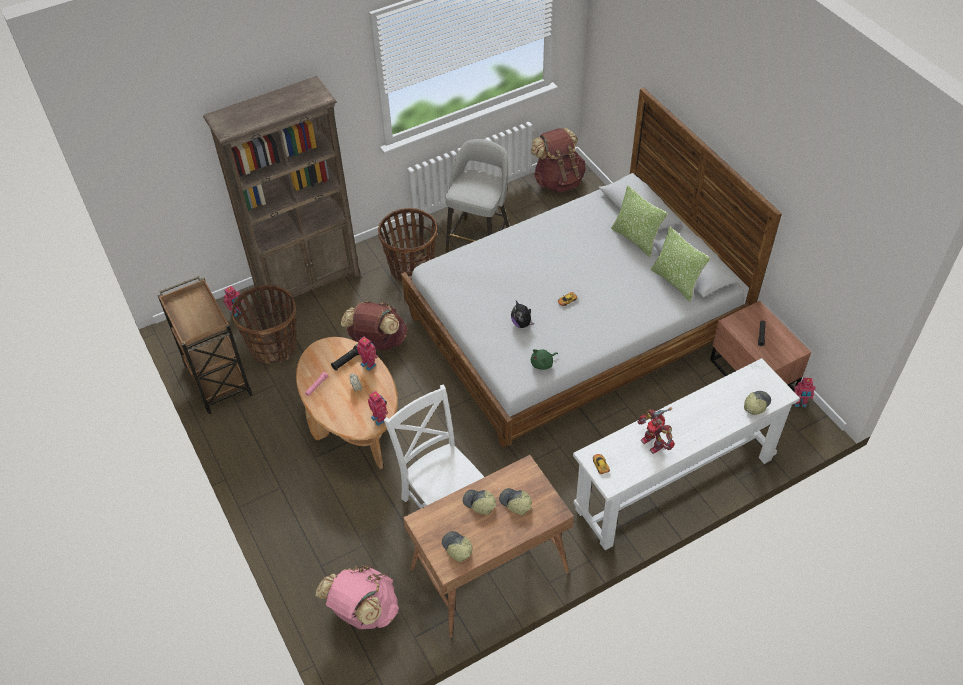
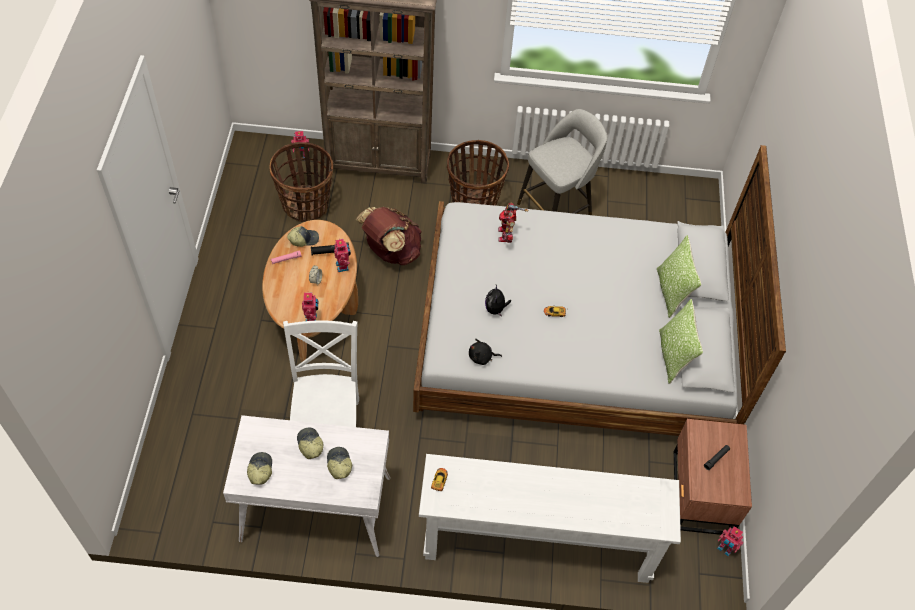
camera: 30 degrees right, 5 degrees up
brown cart [157,276,253,414] -> none
pink backpack [315,565,399,629] -> none
brown desk [403,455,574,637] -> white desk [223,415,390,557]
brown backpack [531,128,586,192] -> none
green plush toy [531,349,558,370] -> black plush toy [469,339,502,365]
toy robot [638,407,675,454] -> toy robot moved to [498,203,528,243]
cap [744,391,771,415] -> cap moved to [287,226,319,247]

